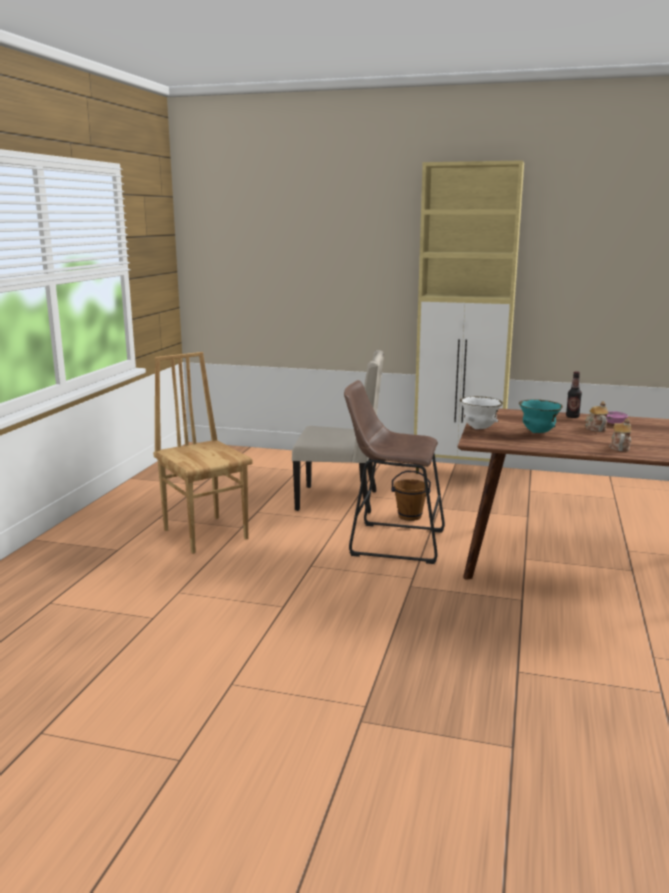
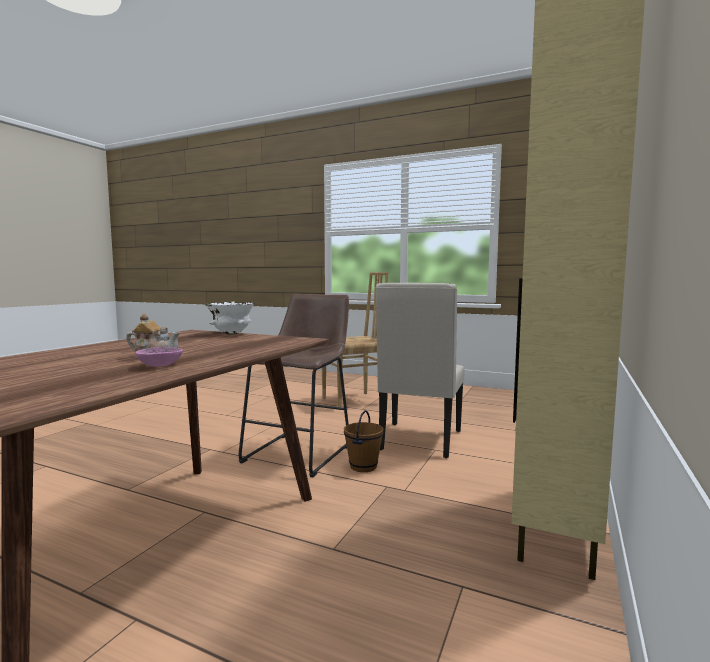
camera: 100 degrees right, 10 degrees down
turquoise bowl [519,399,563,433] -> none
bottle [566,371,582,418] -> none
teapot [609,418,631,451] -> none

